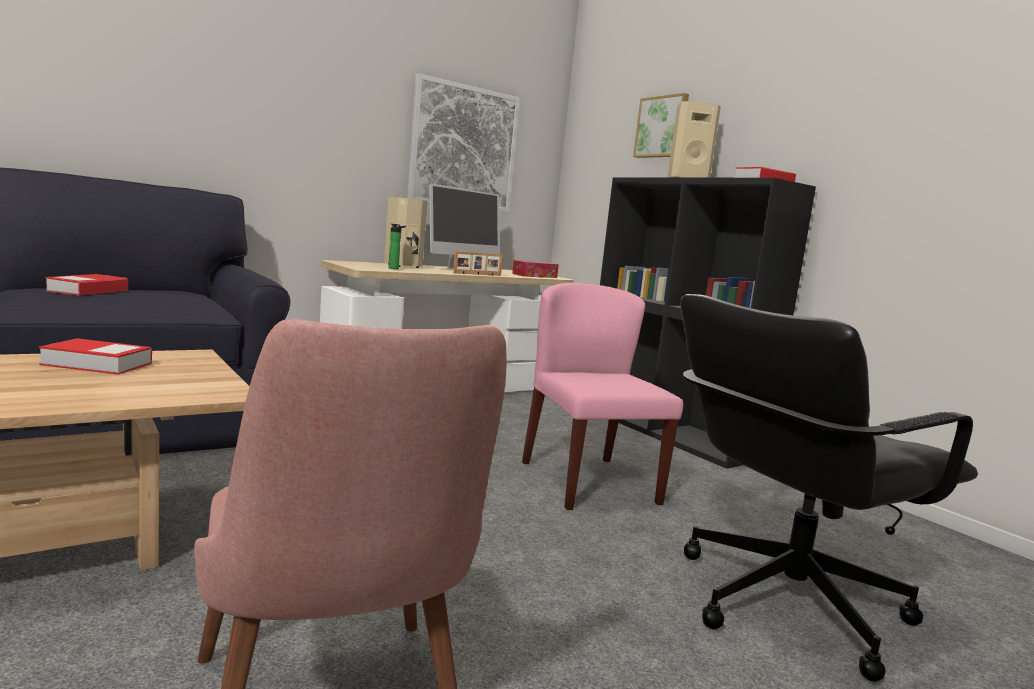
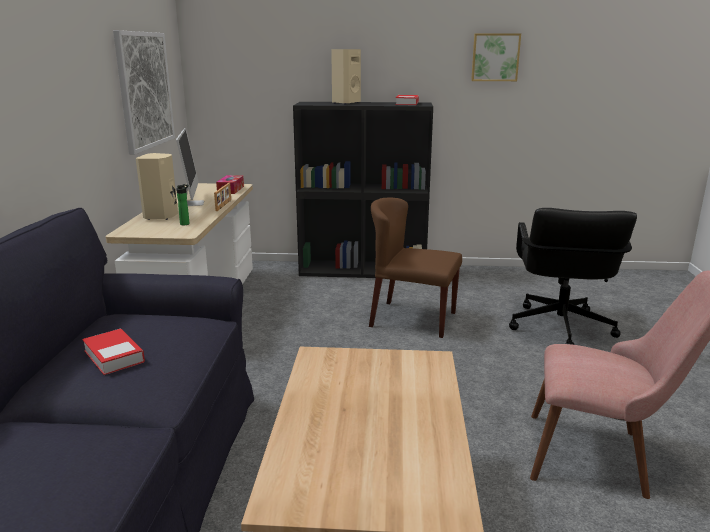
camera: 50 degrees left, 10 degrees up
book [39,338,152,375] -> none
pink chair [522,283,683,510] -> brown chair [369,197,462,338]
picture [633,93,689,158] -> picture moved to [471,33,521,81]

